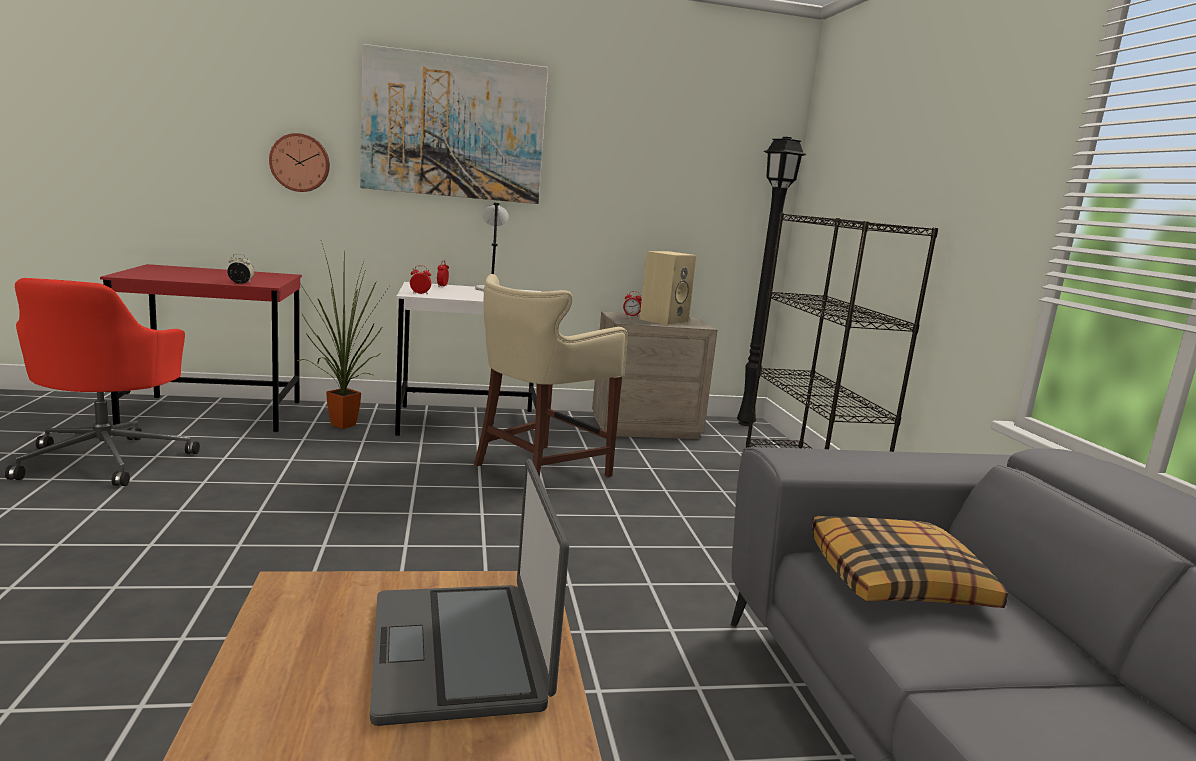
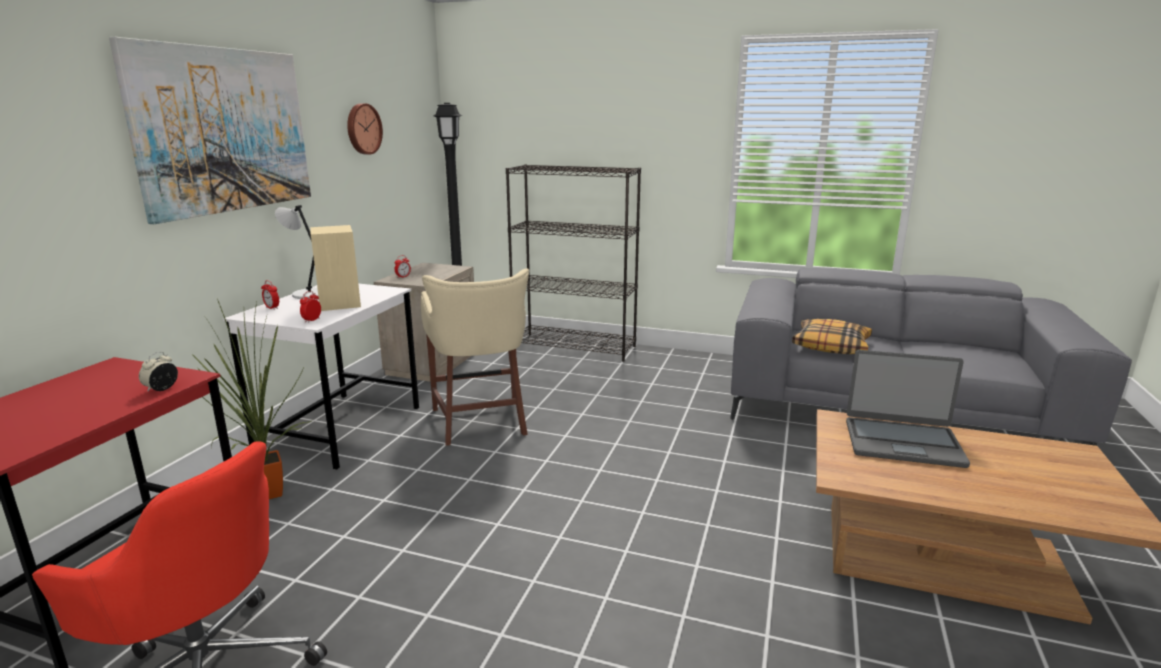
camera: 60 degrees left, 5 degrees up
wall clock [269,133,330,192] -> wall clock moved to [347,103,383,155]
beige speaker [640,251,697,325] -> beige speaker moved to [310,225,361,311]

